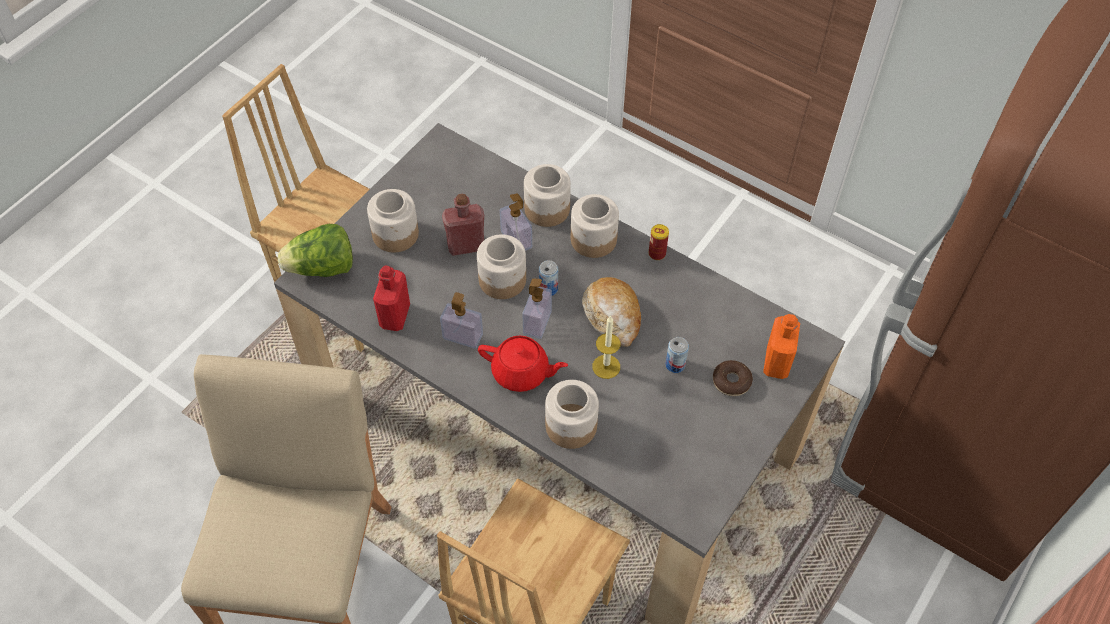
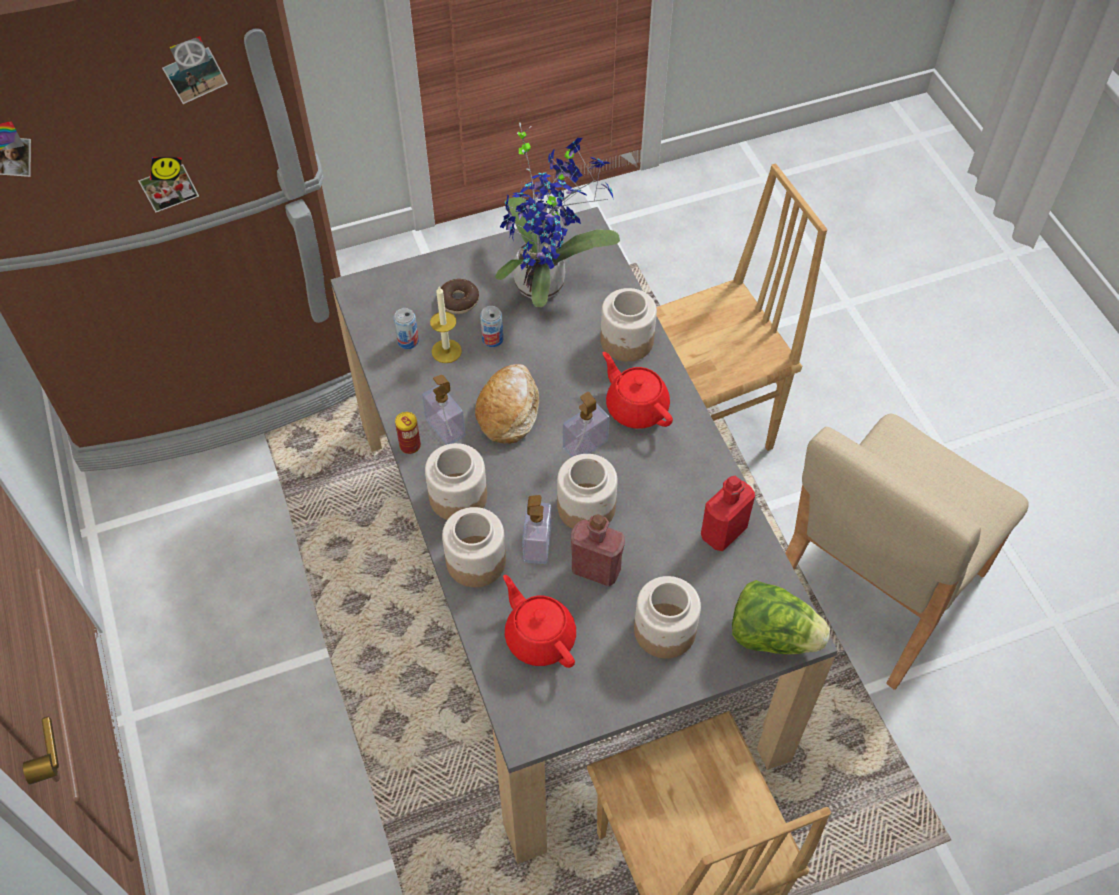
camera: 145 degrees left, 0 degrees up
soap dispenser [440,292,483,349] -> soap dispenser moved to [422,375,466,445]
can [539,260,558,296] -> can moved to [393,308,419,349]
candle [592,316,620,379] -> candle moved to [430,287,462,363]
orange bottle [763,314,800,379] -> none
none -> potted plant [495,122,620,307]
none -> red teapot [503,575,576,668]

